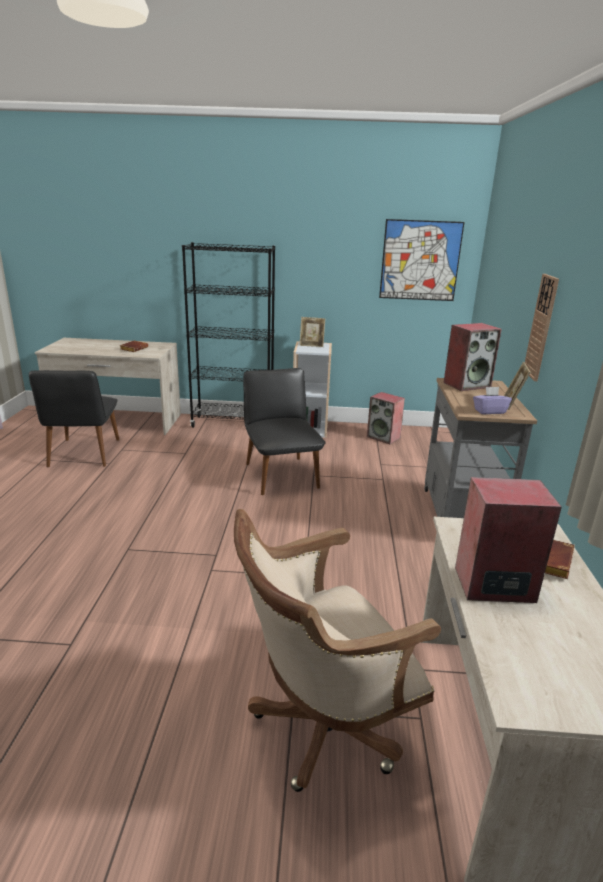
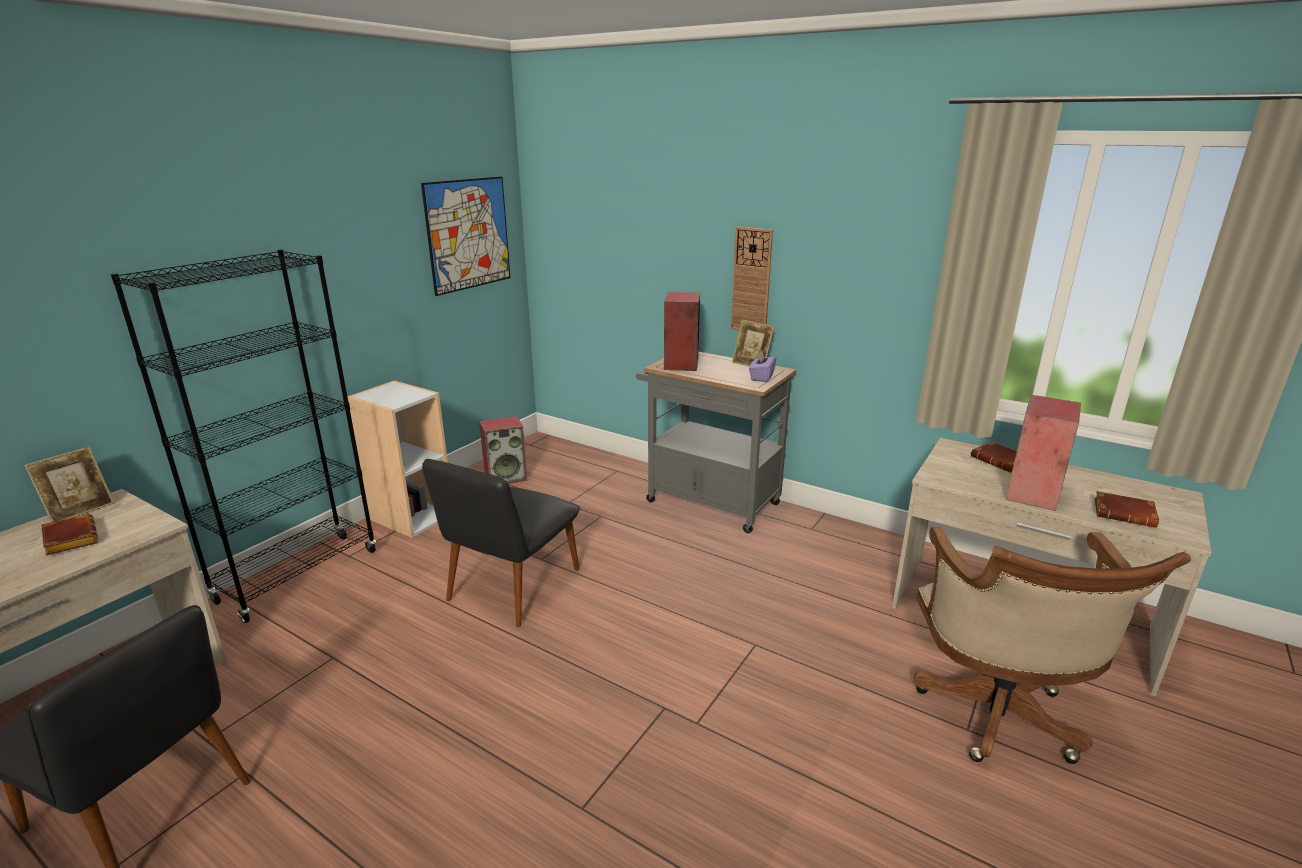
camera: 60 degrees left, 0 degrees up
black chair [243,368,325,495] -> black chair turned 75 degrees counterclockwise [422,459,580,627]
picture frame [299,317,325,347] -> picture frame moved to [24,446,115,522]
none -> brown book [1094,491,1159,528]

